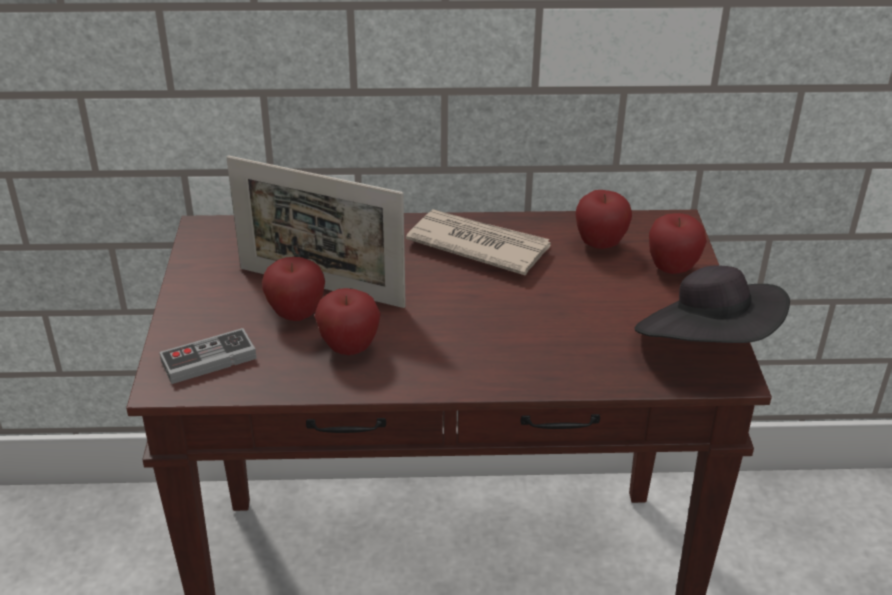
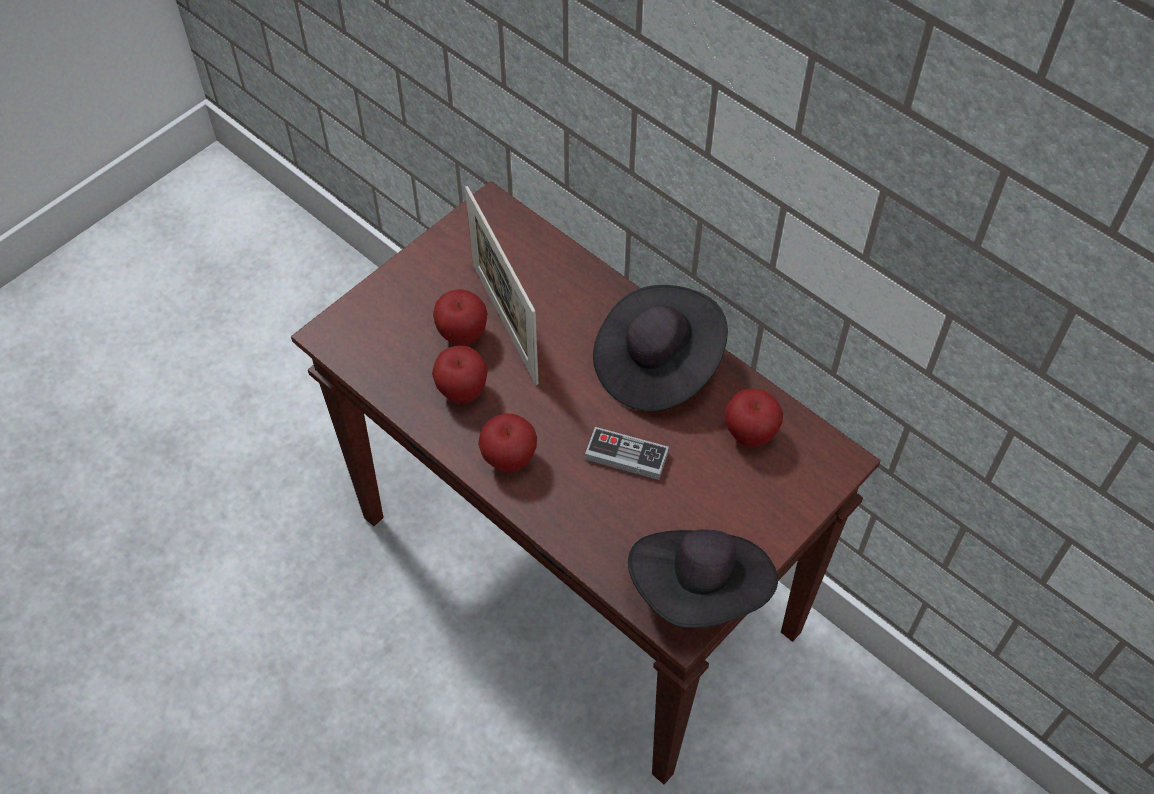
camera: 45 degrees right, 20 degrees up
game controller [159,328,257,384] -> game controller moved to [585,427,669,480]
newspaper [406,209,551,276] -> black hat [593,285,728,412]
apple [649,213,707,274] -> apple moved to [478,413,537,473]

